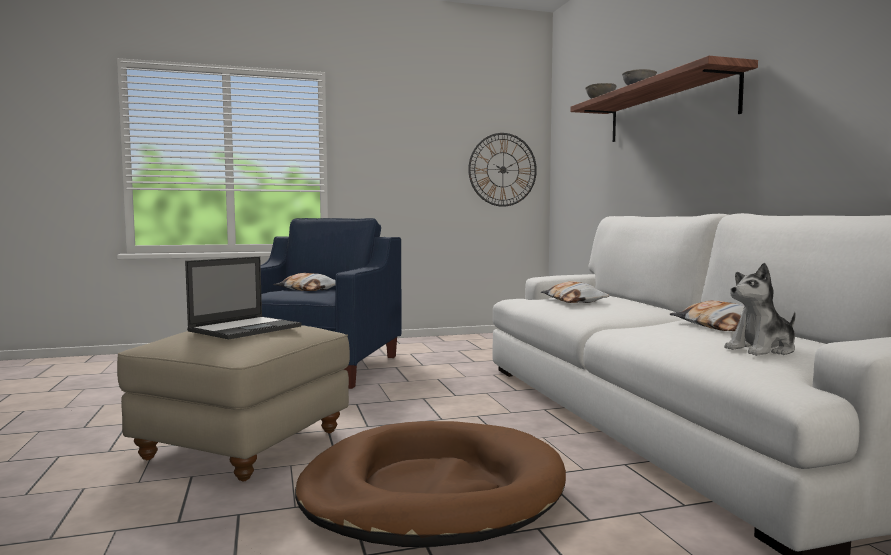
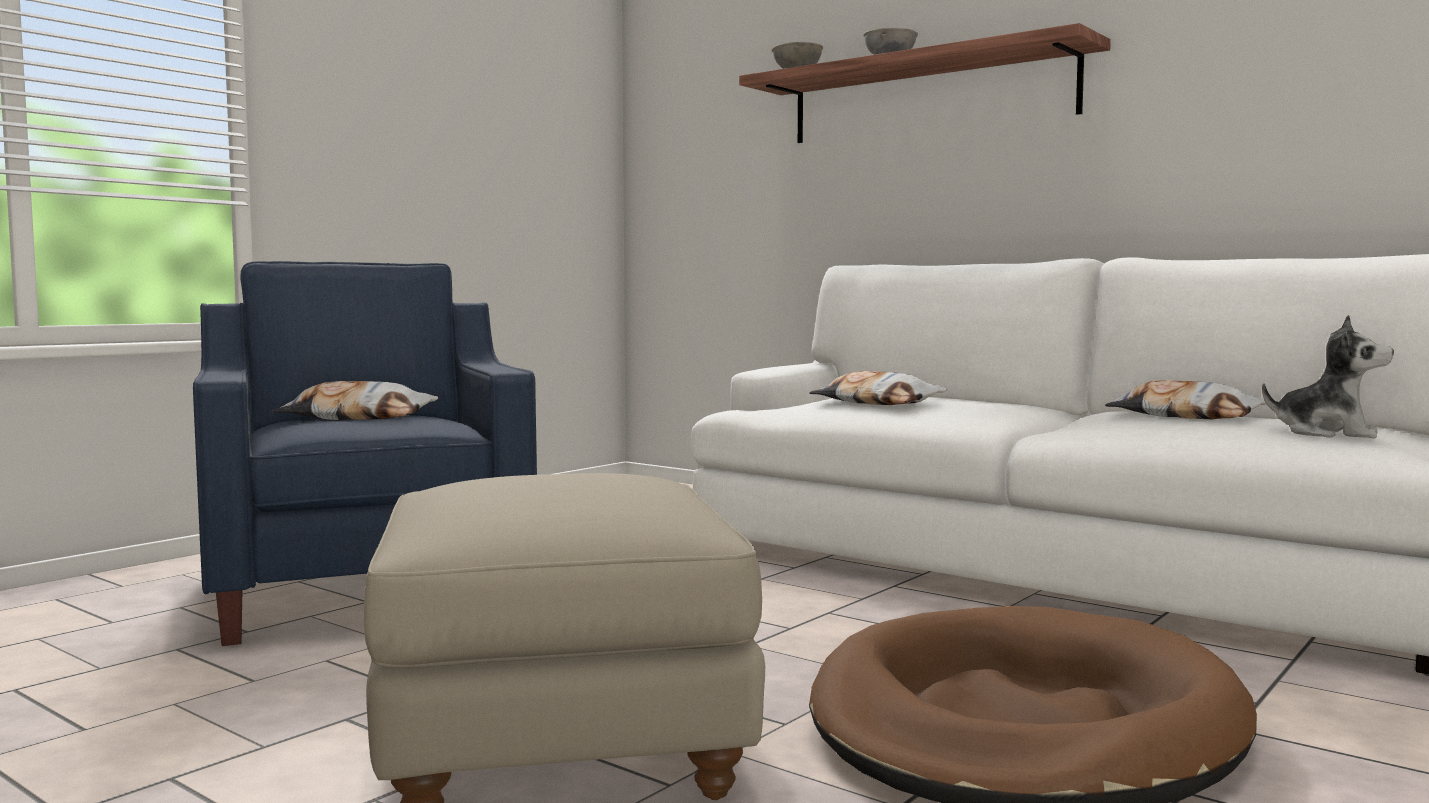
camera: 35 degrees left, 0 degrees up
laptop [185,257,302,339] -> none
wall clock [468,133,537,207] -> none
plush toy [724,263,796,356] -> plush toy turned 90 degrees counterclockwise [1262,315,1394,439]

